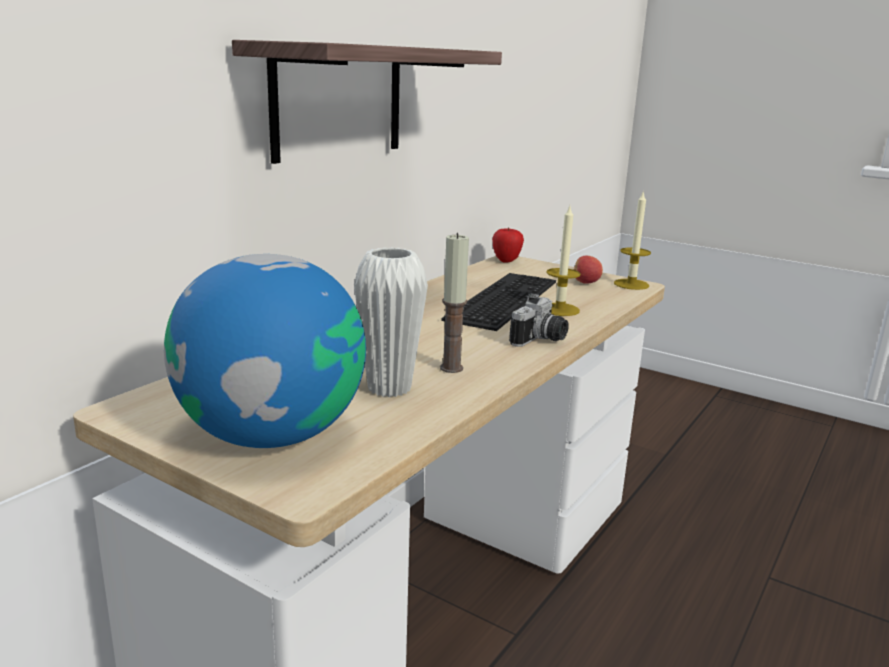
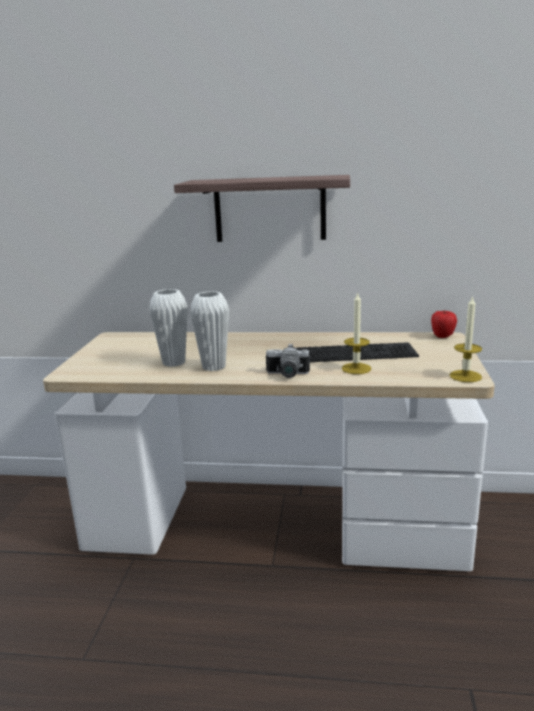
camera: 65 degrees right, 0 degrees up
globe [164,254,366,448] -> none
candle [440,233,469,373] -> white vase [190,291,229,371]
apple [574,256,603,284] -> none

